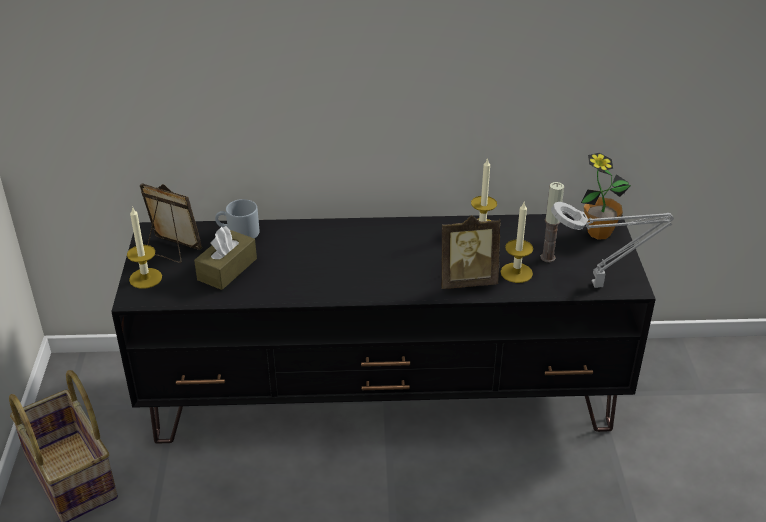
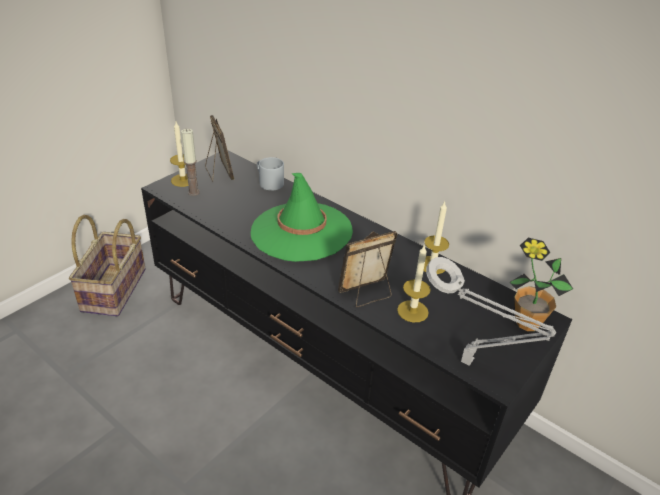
camera: 40 degrees right, 0 degrees up
brown tissue box [194,226,257,290] -> none
picture frame [441,215,501,289] -> picture frame turned 120 degrees clockwise [338,231,397,307]
candle [541,182,564,262] -> candle moved to [181,129,200,196]
none -> green hat [251,173,353,262]

